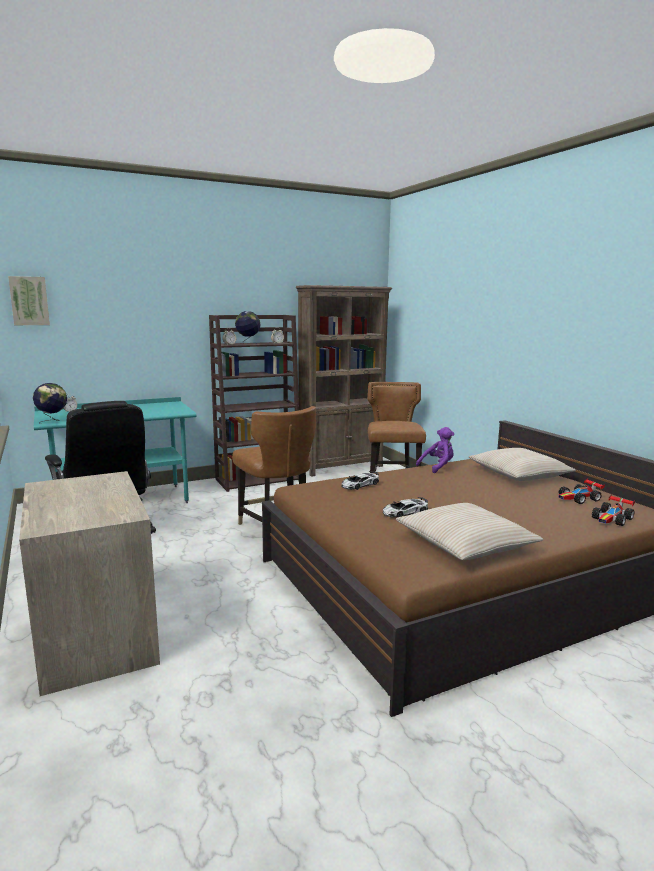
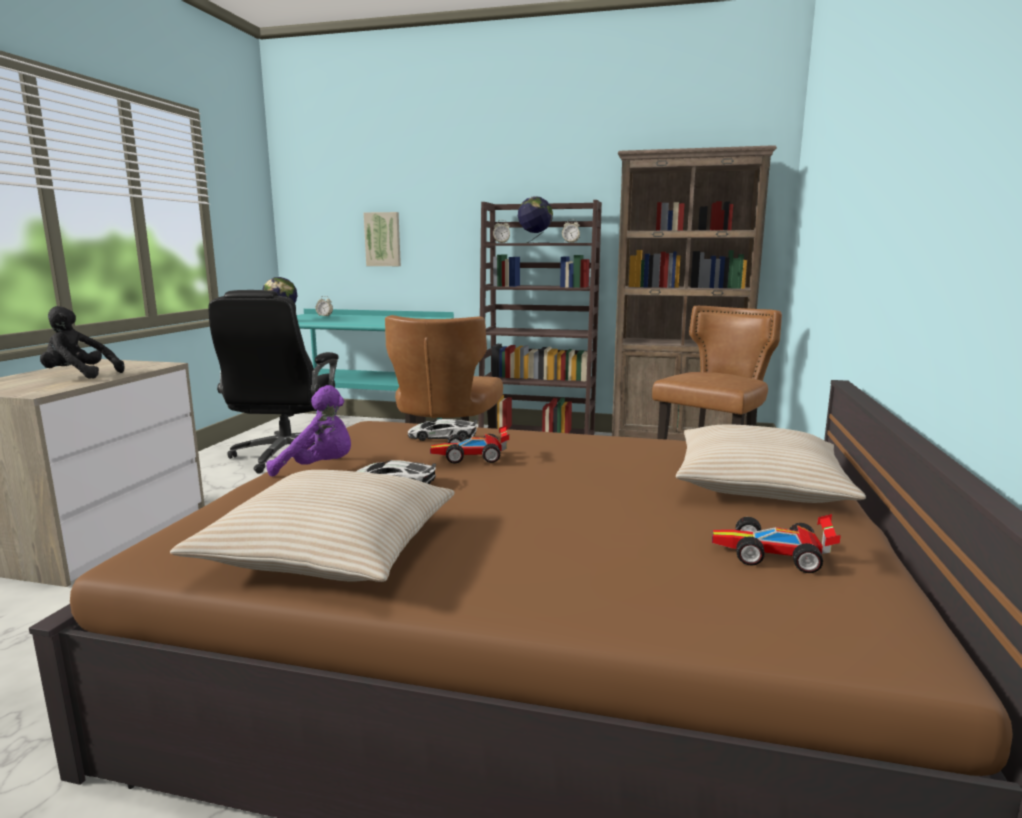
camera: 40 degrees right, 0 degrees up
picture [8,276,50,325] -> picture moved to [363,212,401,266]
purple plush toy [416,427,454,473] -> purple plush toy moved to [266,385,351,477]
toy car [592,494,635,526] -> toy car moved to [430,425,509,464]
none -> black plush toy [40,306,124,379]

